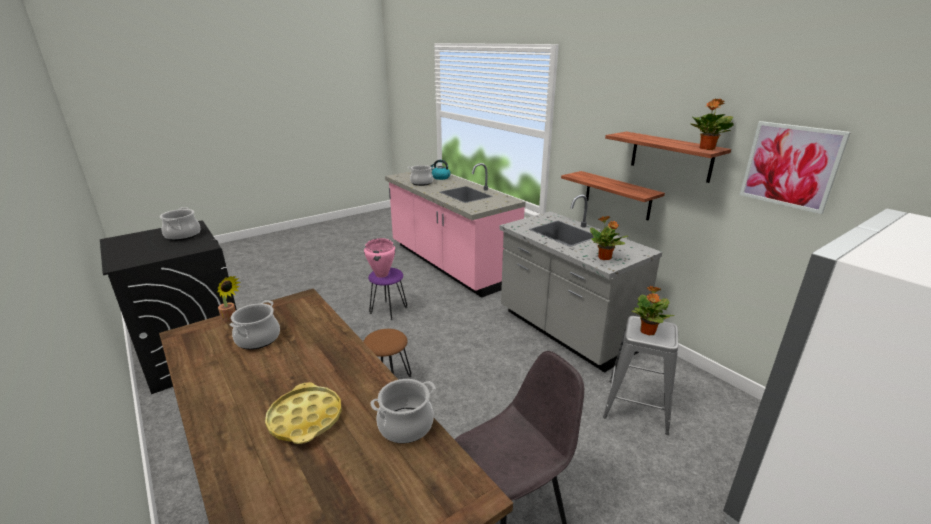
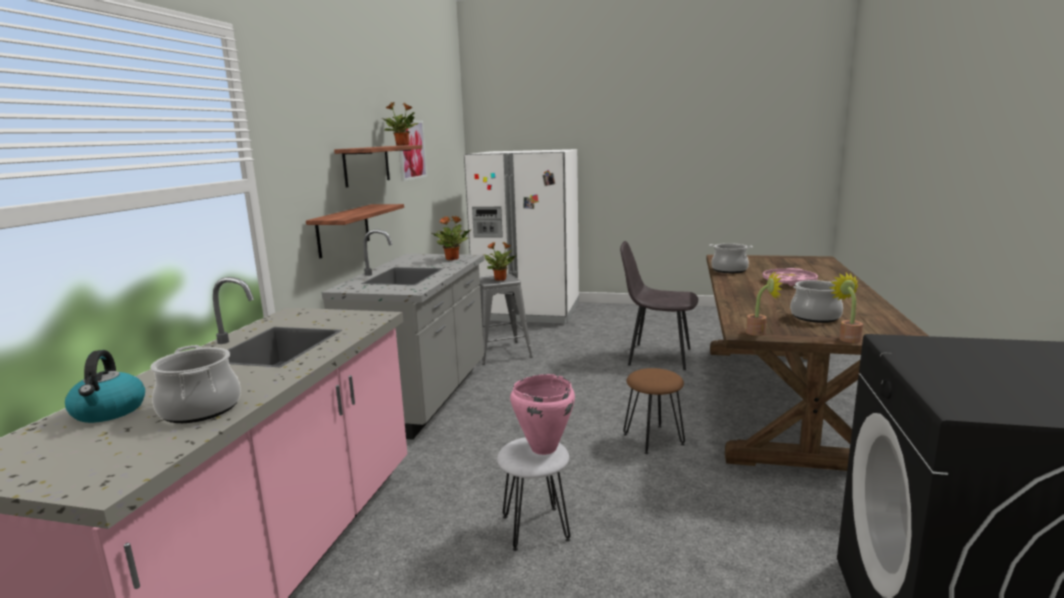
camera: 130 degrees left, 10 degrees down
cooking pot [160,207,200,241] -> none
yellow tray [265,382,342,444] -> pink tray [763,268,818,286]
purple stool [368,268,407,320] -> white stool [497,437,570,551]
none -> potted plant [746,271,782,336]

